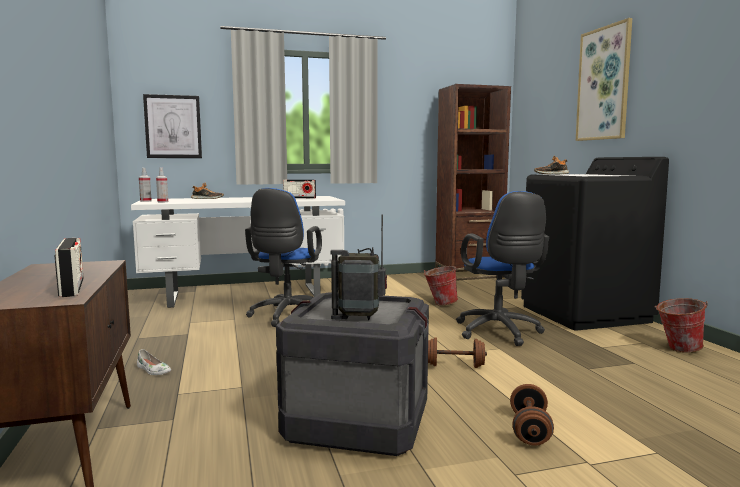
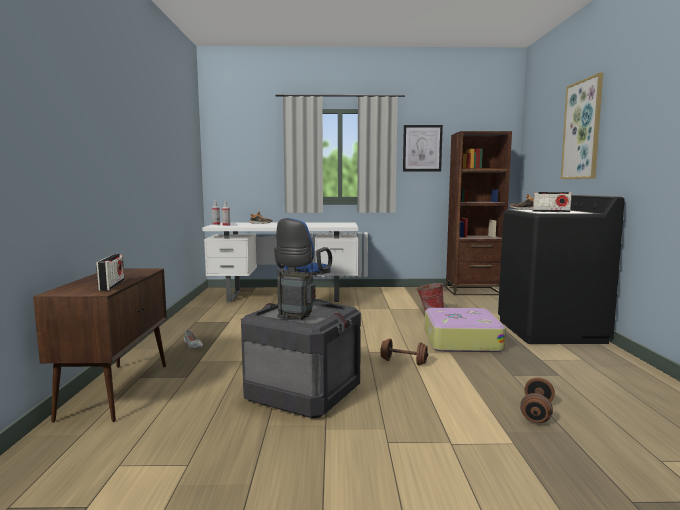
camera: 15 degrees right, 0 degrees up
picture [143,94,202,158] -> picture moved to [403,125,443,172]
radio [283,180,316,198] -> radio moved to [533,192,572,212]
blue office chair [456,191,549,346] -> suitcase [425,308,506,352]
brown dumbbell [510,384,554,446] -> brown dumbbell moved to [520,378,555,423]
bucket [655,298,708,353] -> none

